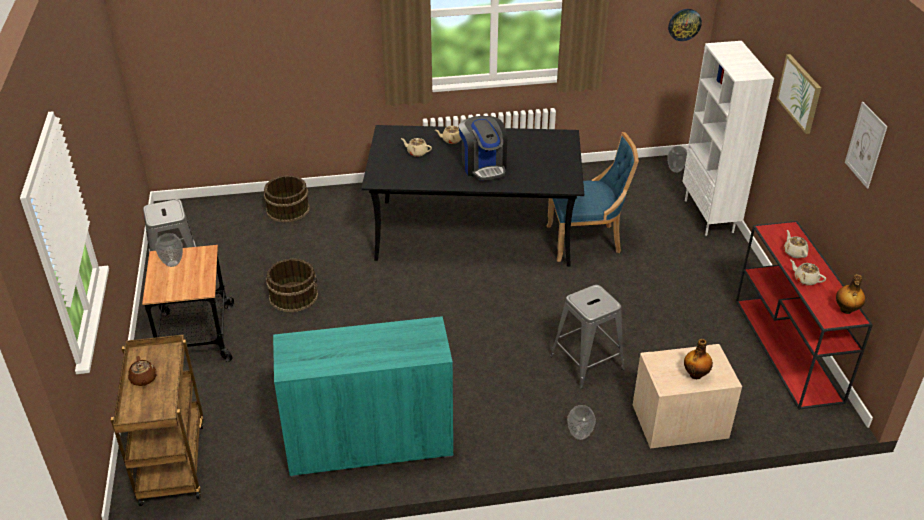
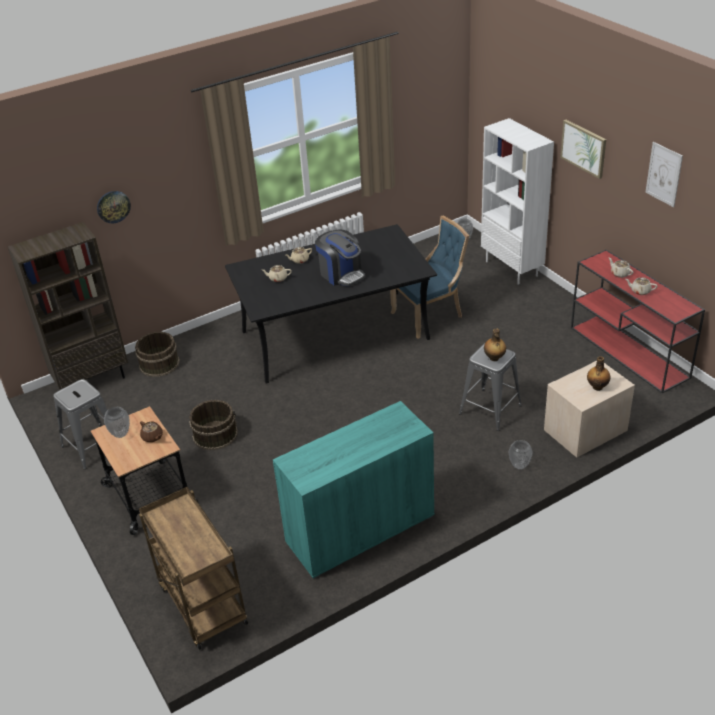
camera: 20 degrees left, 0 degrees up
brown teapot [128,356,157,386] -> brown teapot moved to [140,421,163,442]
wall clock [668,9,702,41] -> wall clock moved to [97,191,131,223]
bottle [836,274,865,314] -> bottle moved to [484,328,506,361]
none -> brown bookcase [8,222,128,390]

